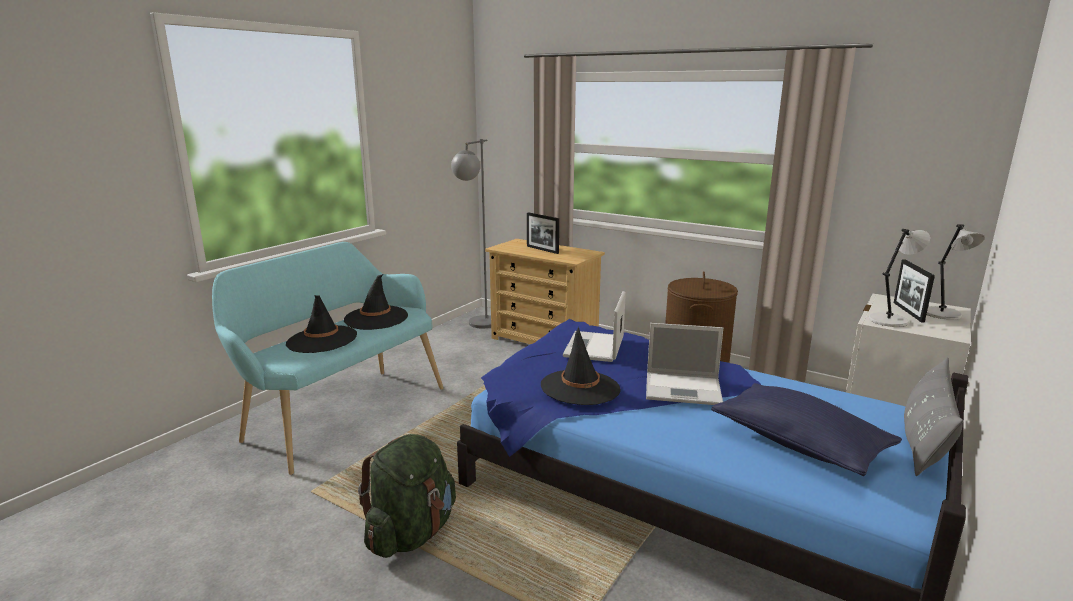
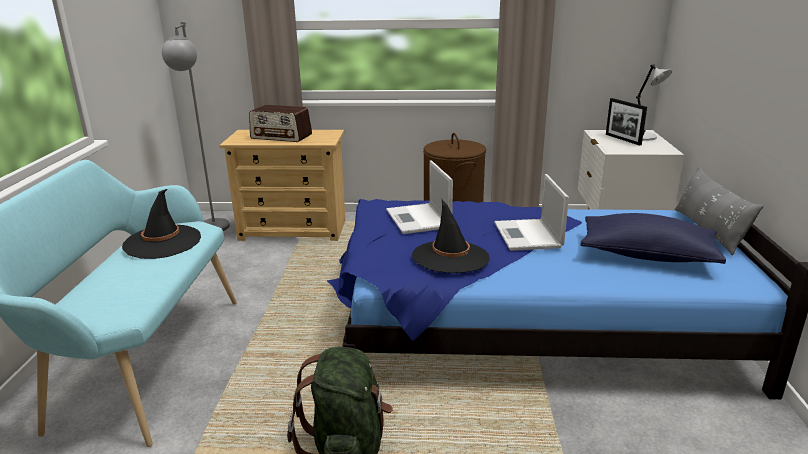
camera: 30 degrees left, 5 degrees up
black hat [286,295,357,353] -> none
picture frame [527,212,559,254] -> radio [249,105,312,142]
laptop [646,323,723,405] -> laptop turned 105 degrees clockwise [494,174,569,251]
grey table lamp [869,229,930,327] -> none

